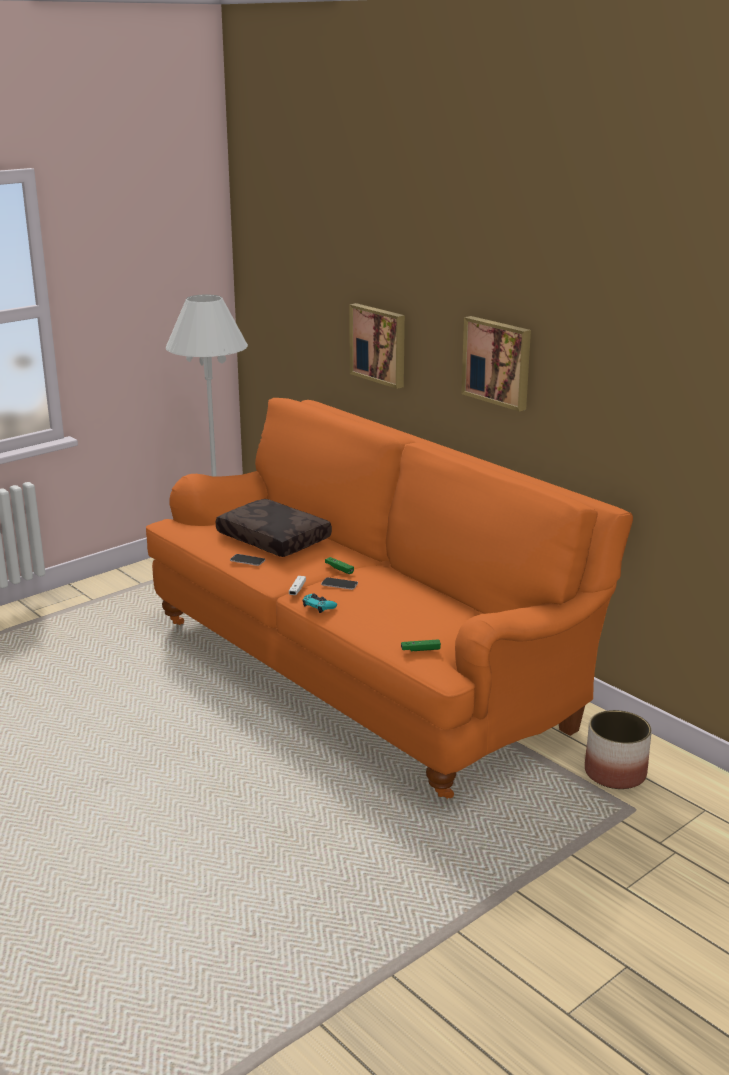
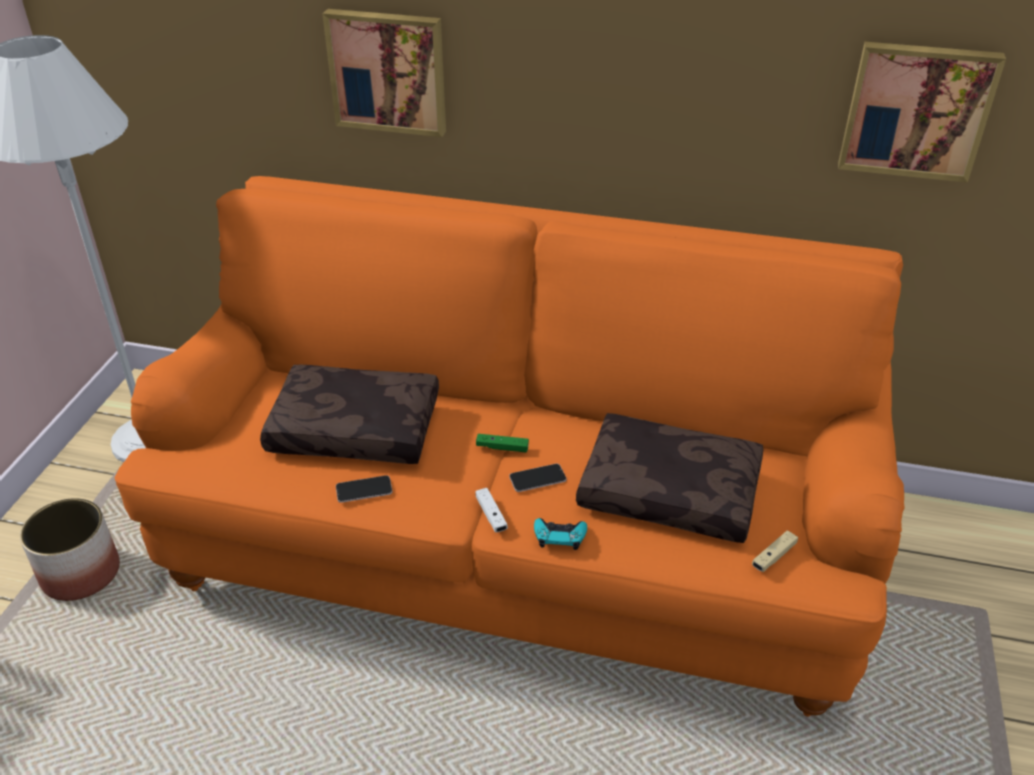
camera: 35 degrees left, 15 degrees up
green game controller [401,639,441,651] -> beige game controller [752,530,798,572]
picture [461,316,531,412] -> picture moved to [838,42,1006,183]
planter [585,710,652,789] -> planter moved to [20,498,120,601]
none -> brown pillow [576,413,763,543]

